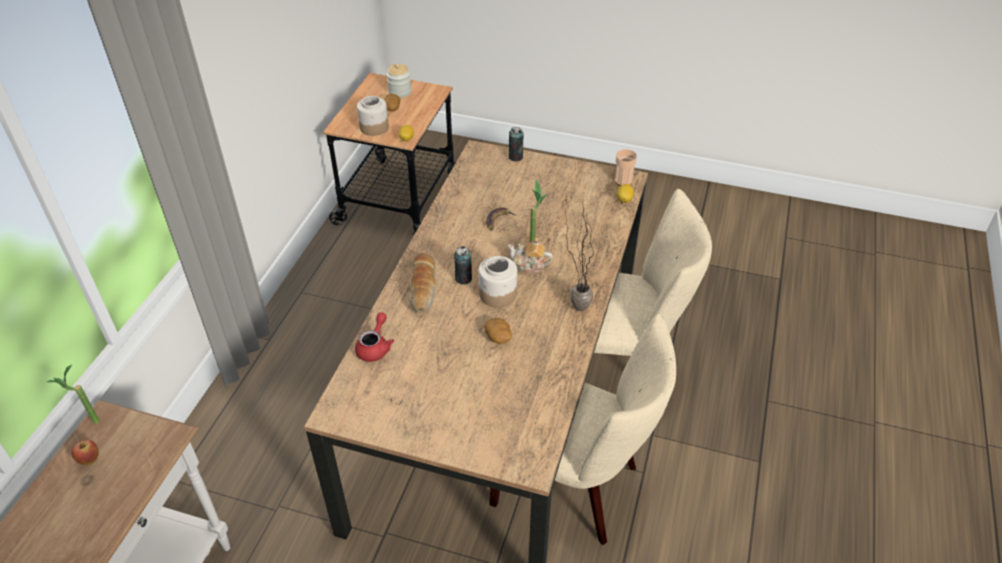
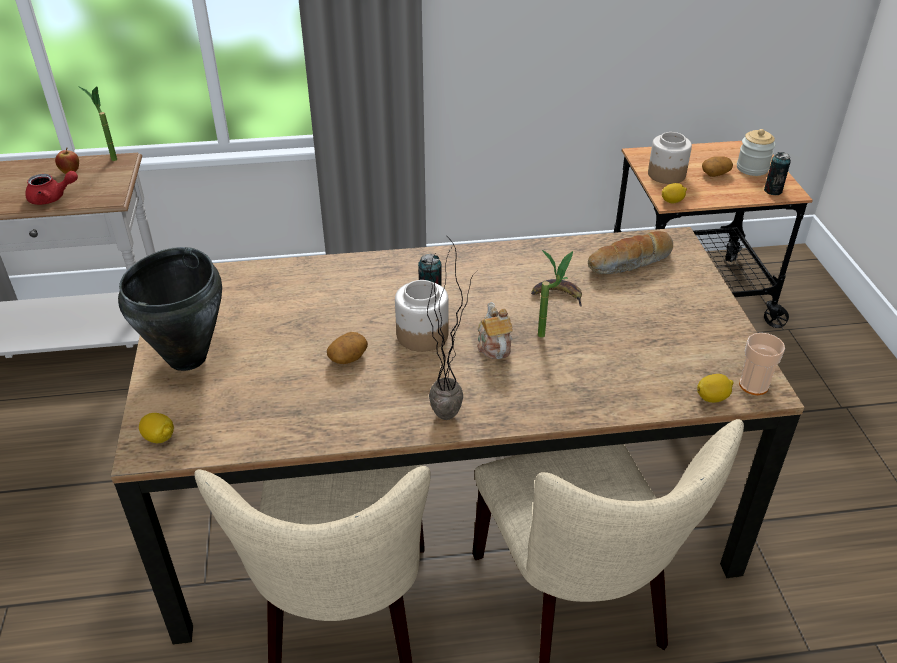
camera: 65 degrees right, 5 degrees down
red teapot [355,312,394,362] -> red teapot moved to [25,171,78,205]
bread [410,253,436,313] -> bread moved to [588,231,673,275]
can [509,127,523,161] -> can moved to [764,152,791,195]
none -> black cooking pot [118,247,222,371]
none -> lemon [139,413,174,443]

